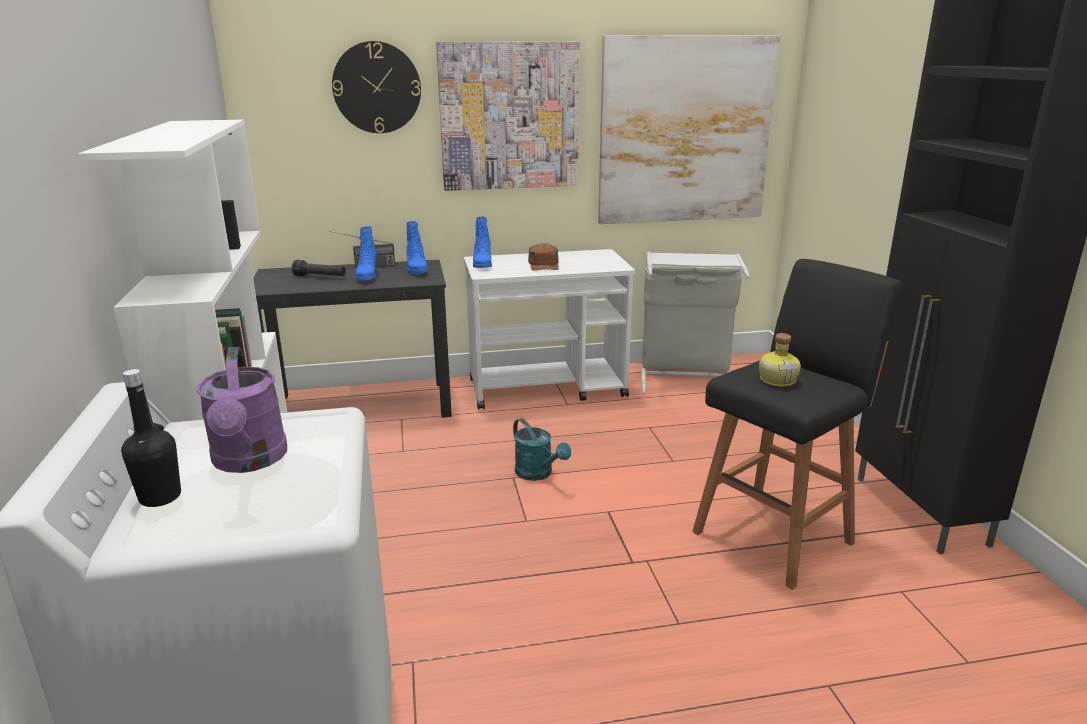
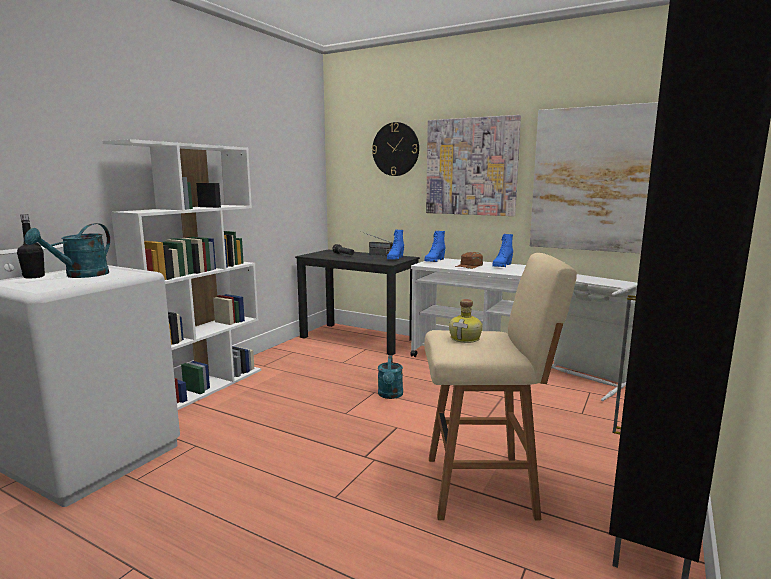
camera: 40 degrees right, 10 degrees down
purple watering can [197,347,287,473] -> turquoise watering can [24,223,110,278]
blue boot [356,226,377,281] -> blue boot moved to [492,234,513,267]
black stool [692,259,902,590] -> beige stool [424,253,577,520]

